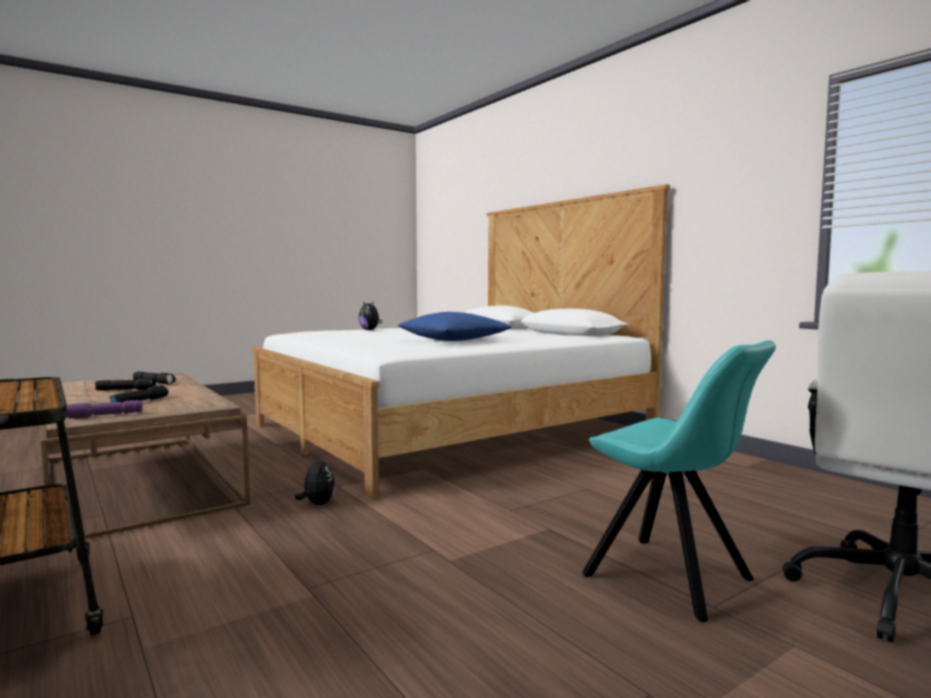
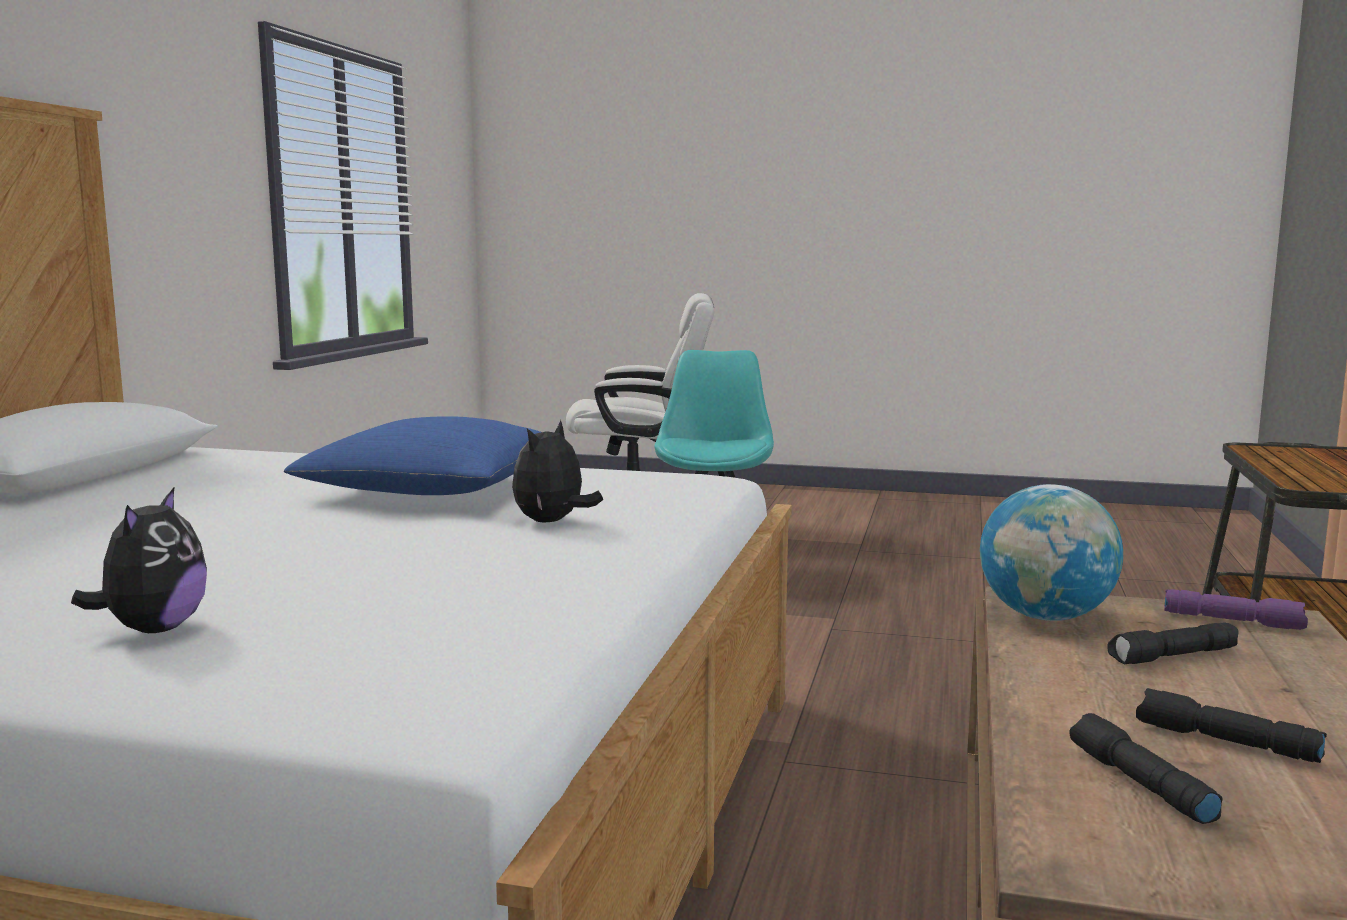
camera: 130 degrees left, 5 degrees up
plush toy [295,456,335,505] -> plush toy moved to [512,420,603,522]
none -> globe [980,484,1123,621]

